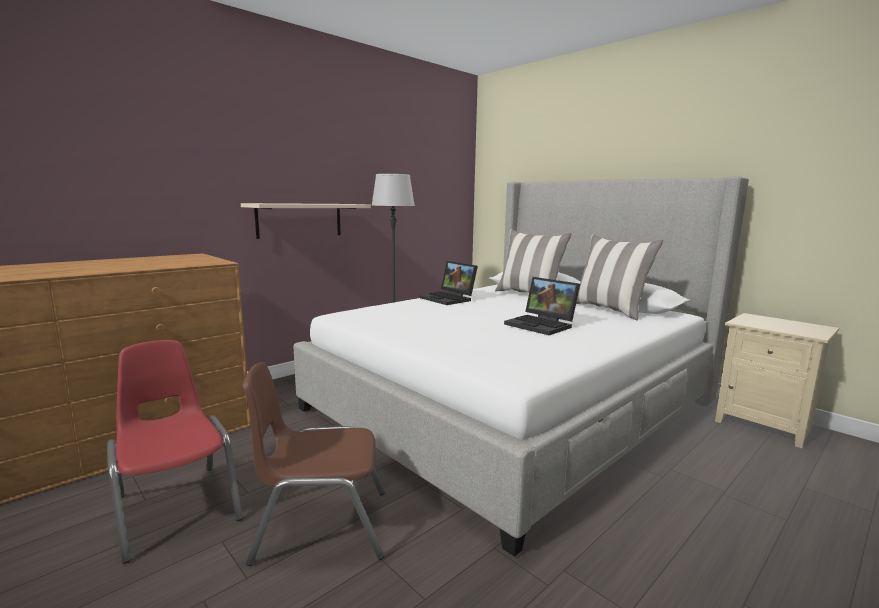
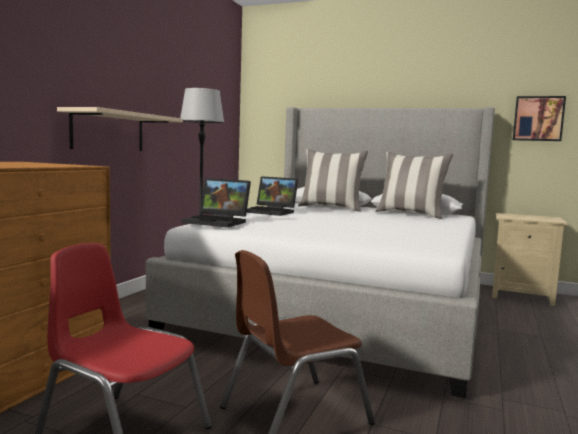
camera: 25 degrees left, 5 degrees down
laptop [504,277,580,335] -> laptop moved to [182,178,251,227]
none -> picture [513,96,566,141]

